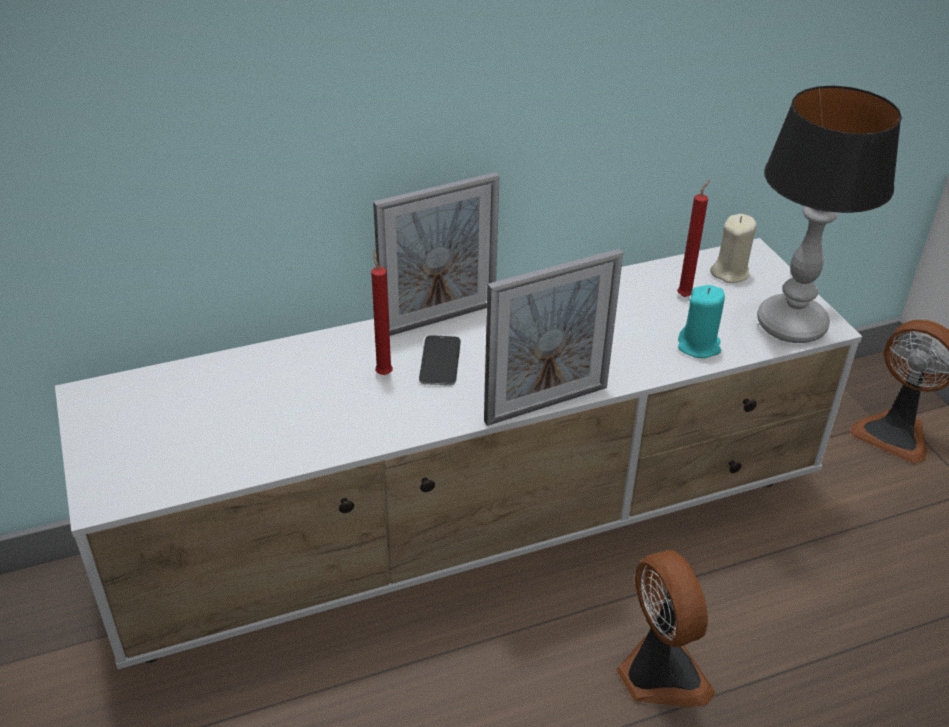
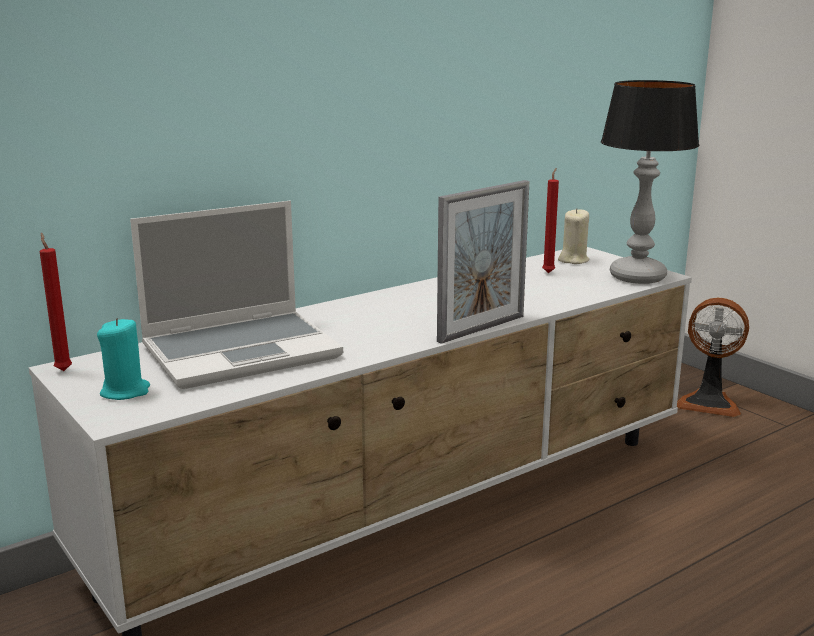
camera: 15 degrees left, 20 degrees down
red candle [371,250,393,375] -> red candle moved to [40,233,72,371]
picture frame [373,172,500,336] -> none
phone [419,335,461,386] -> none
fan [617,550,715,707] -> none
turquoise candle [678,285,725,358] -> turquoise candle moved to [97,318,150,400]
none -> laptop [130,201,343,389]

